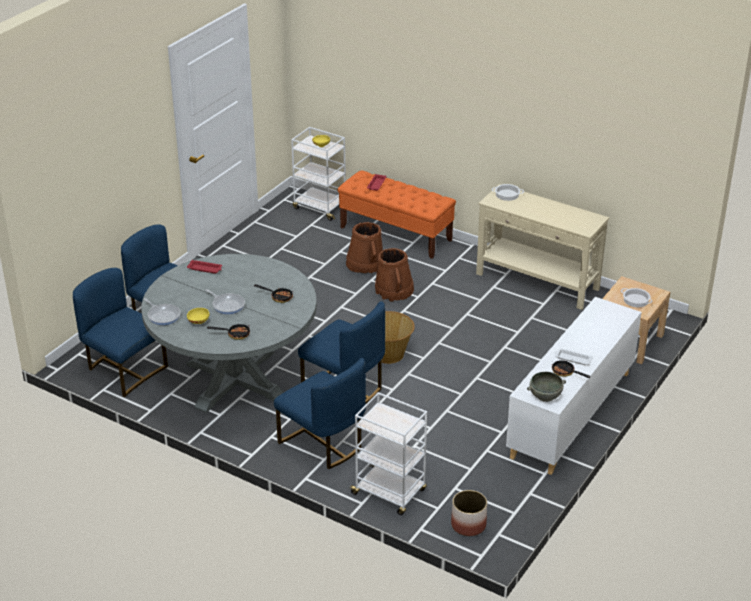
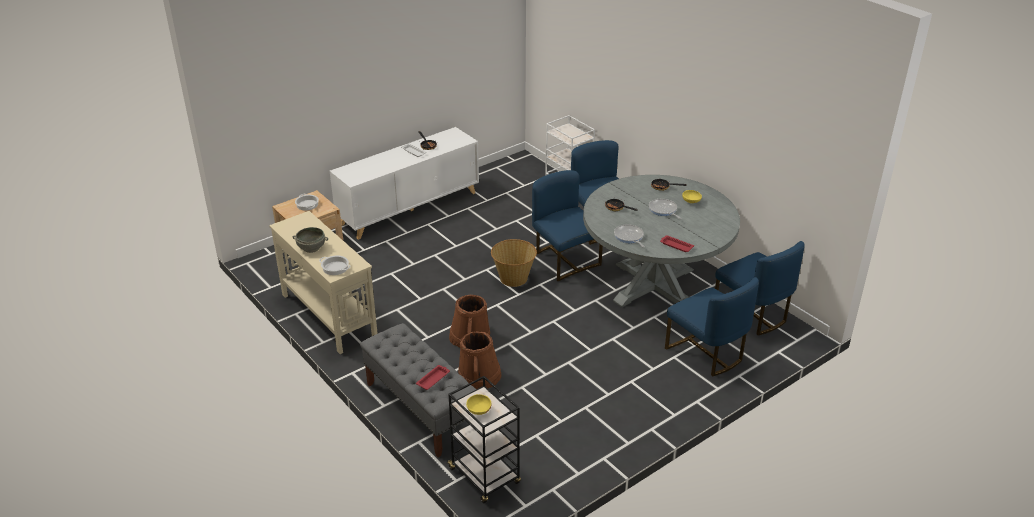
camera: 160 degrees left, 0 degrees up
frying pan [144,298,181,325] -> frying pan moved to [614,224,645,248]
white cart [291,127,346,221] -> black cart [447,376,521,503]
orange bench [337,170,456,259] -> grey bench [360,323,476,457]
planter [451,490,487,536] -> none
grey bowl [527,372,566,402] -> grey bowl moved to [293,227,328,253]

